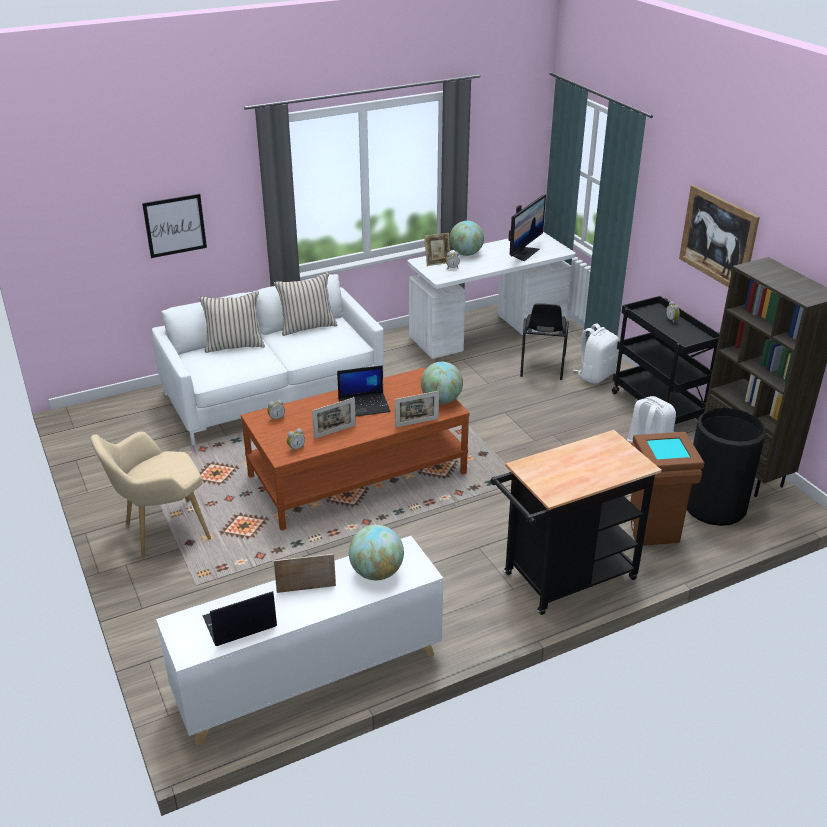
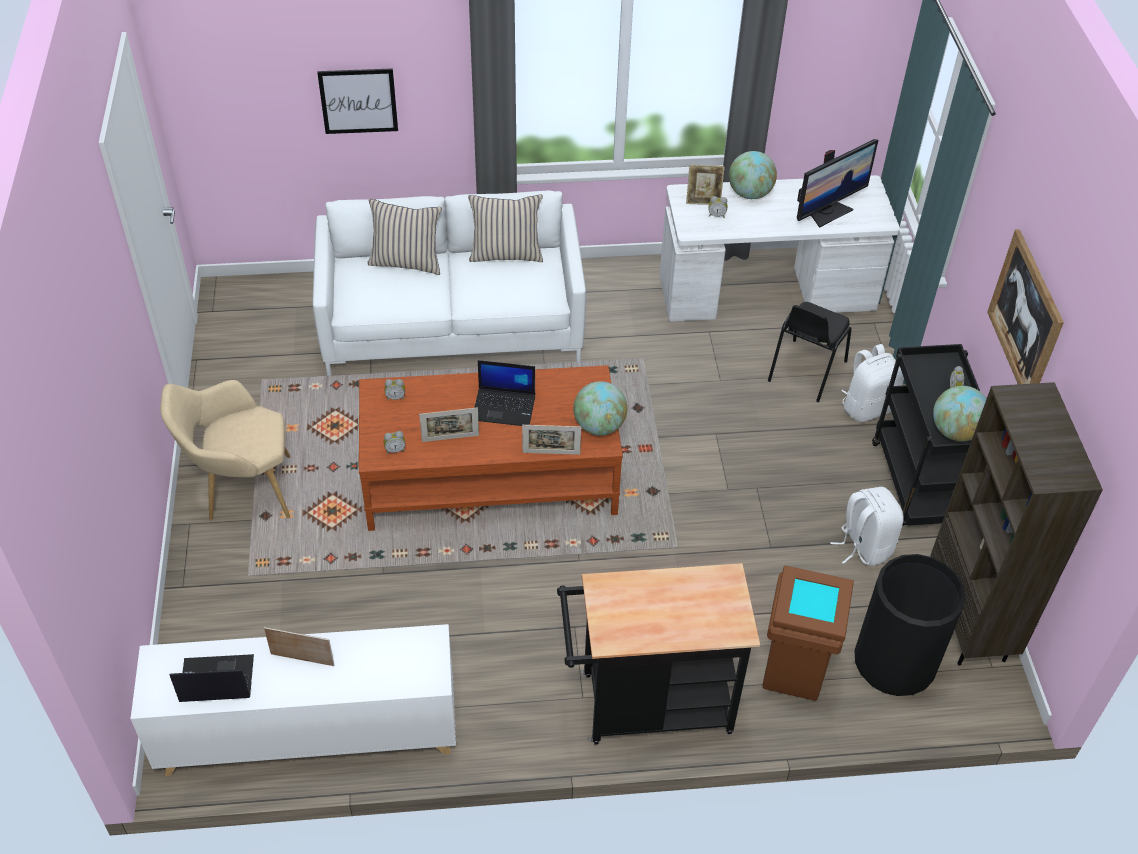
camera: 20 degrees right, 15 degrees up
globe [349,525,404,580] -> globe moved to [933,386,987,442]

